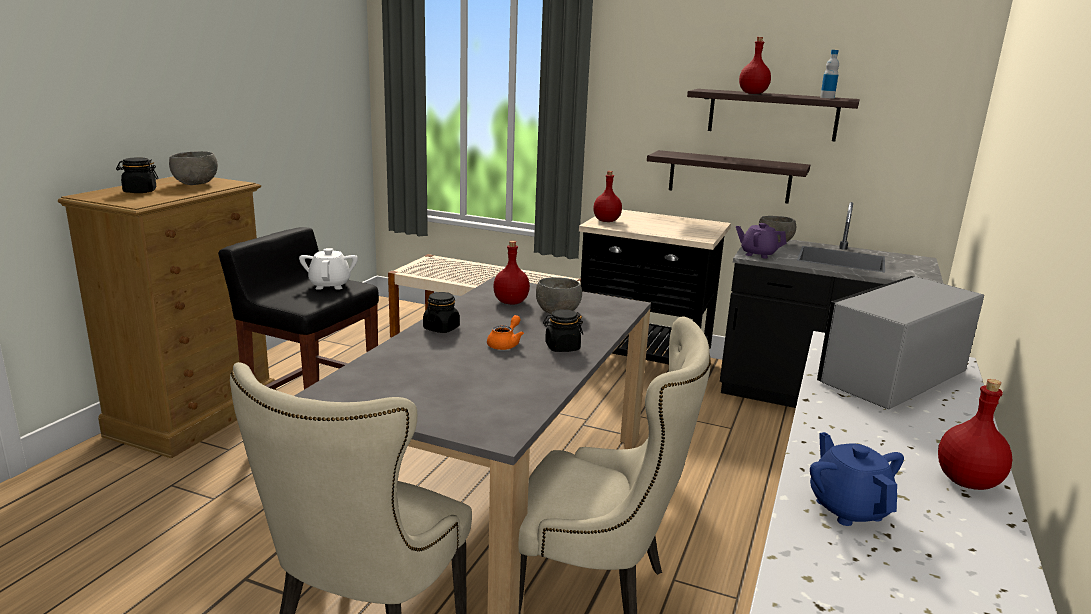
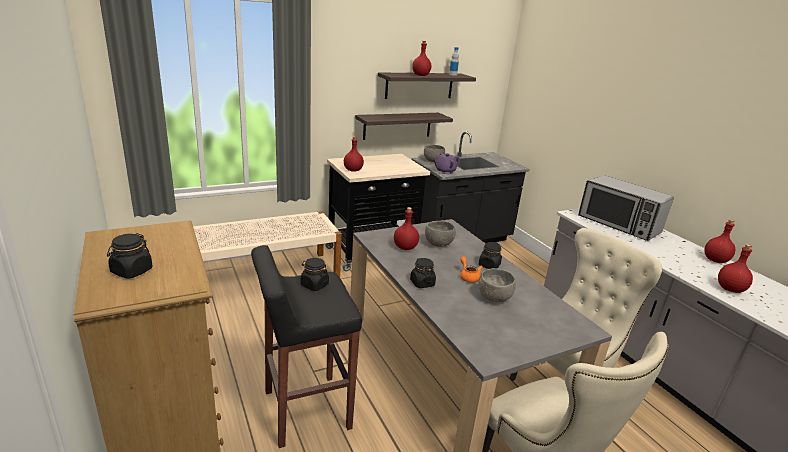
camera: 50 degrees left, 5 degrees up
grey bowl [169,151,218,185] -> grey bowl moved to [478,268,516,302]
white teapot [299,248,358,290] -> black jar [301,258,329,291]
blue teapot [810,432,904,526] -> red bottle [718,244,753,293]
microwave [817,276,984,409] -> microwave turned 45 degrees counterclockwise [578,175,674,241]

